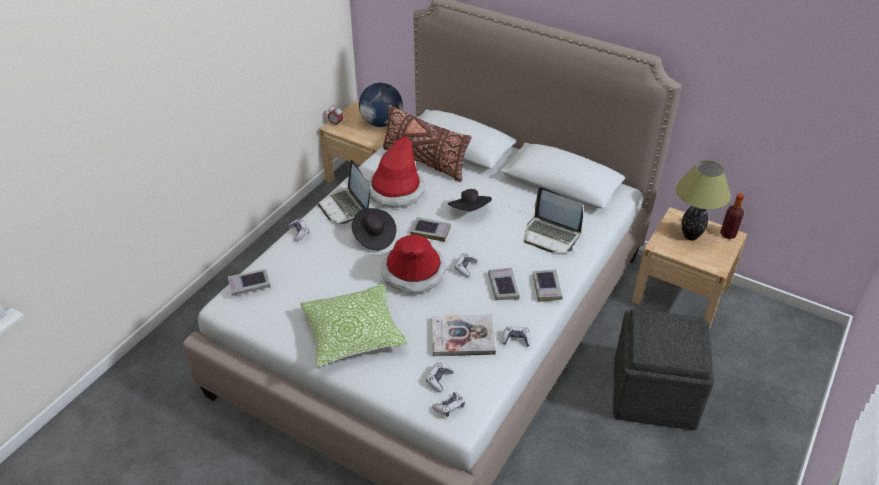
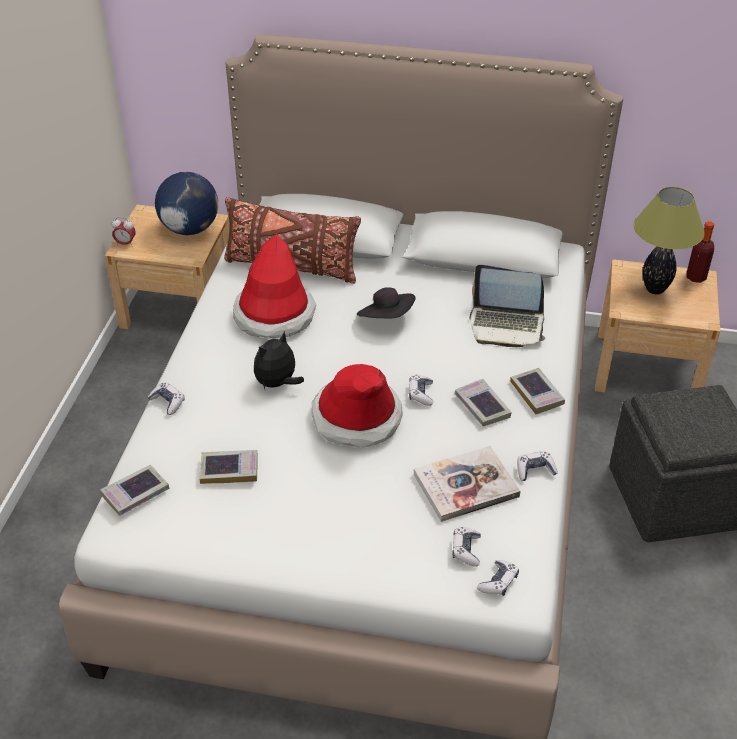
camera: 20 degrees left, 0 degrees up
pillow [300,284,408,367] -> none
laptop [318,160,370,224] -> none
black hat [352,208,396,251] -> plush toy [254,331,304,389]
book [410,217,451,242] -> book moved to [199,450,258,484]

